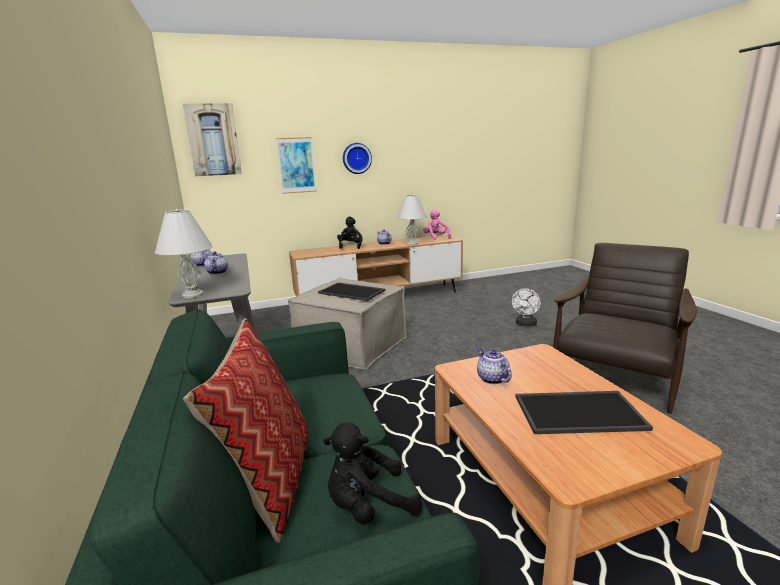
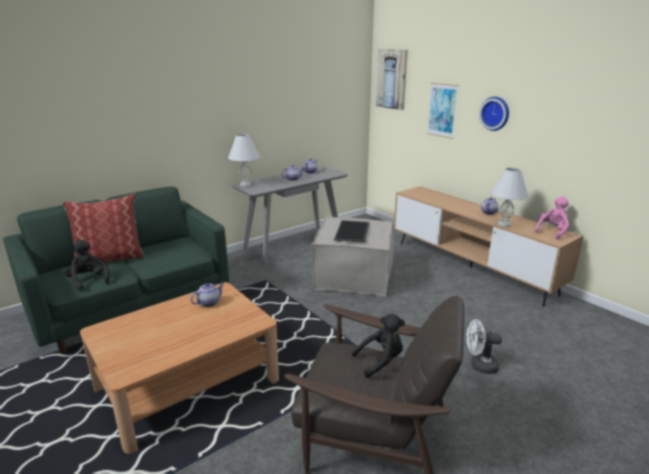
camera: 70 degrees right, 5 degrees up
black plush toy [337,217,362,249] -> black plush toy moved to [352,314,405,378]
tray [515,391,653,434] -> none

